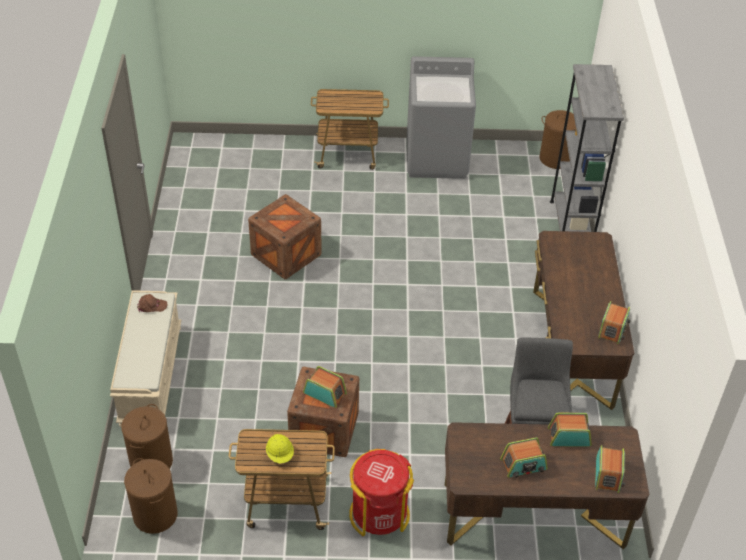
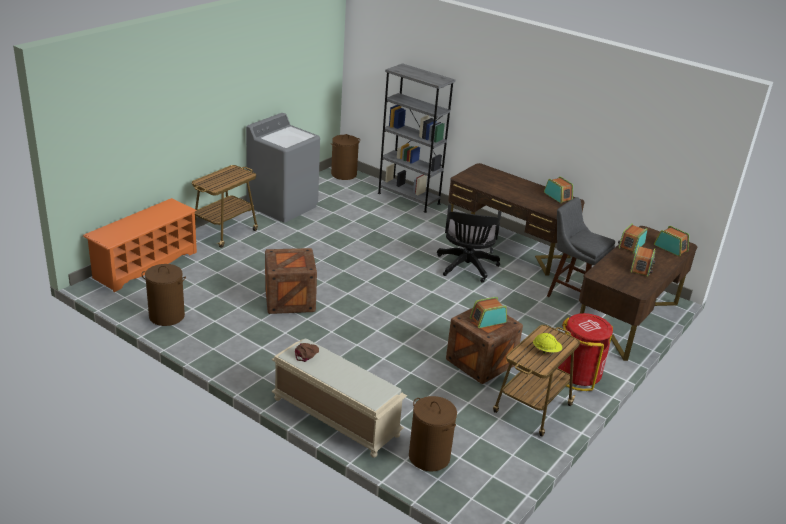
camera: 55 degrees left, 15 degrees down
brown laundry basket [124,458,178,534] -> brown laundry basket moved to [141,264,186,326]
none -> orange shoe rack [83,198,197,292]
none -> black office chair [437,204,501,283]

